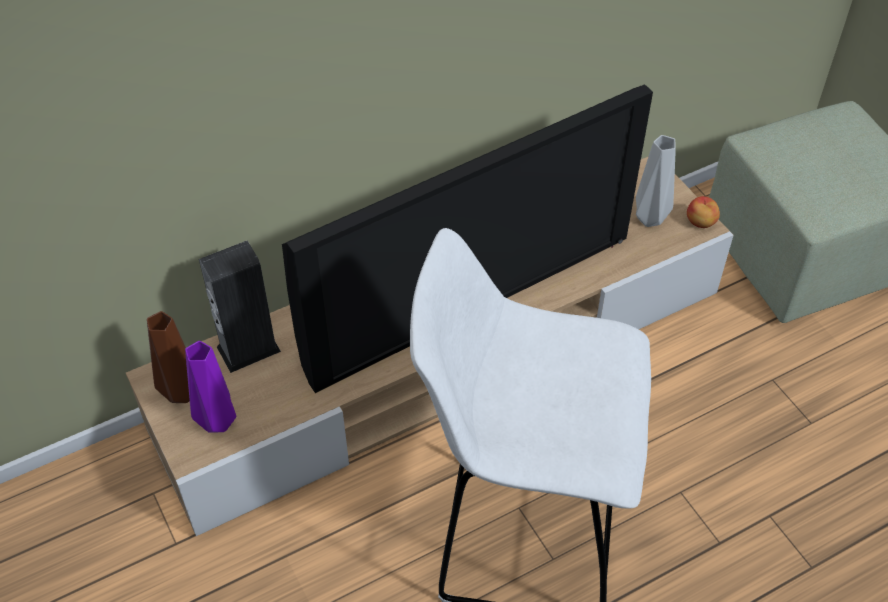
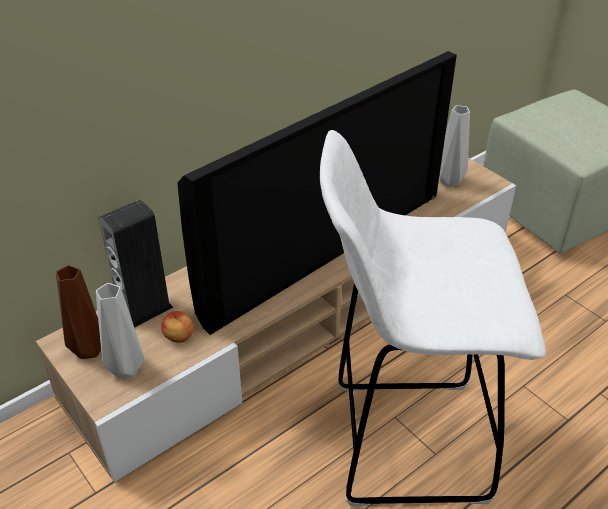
camera: 10 degrees left, 10 degrees down
purple vase [185,341,236,433] -> grey vase [96,283,144,378]
apple [687,196,720,228] -> apple moved to [161,311,194,343]

